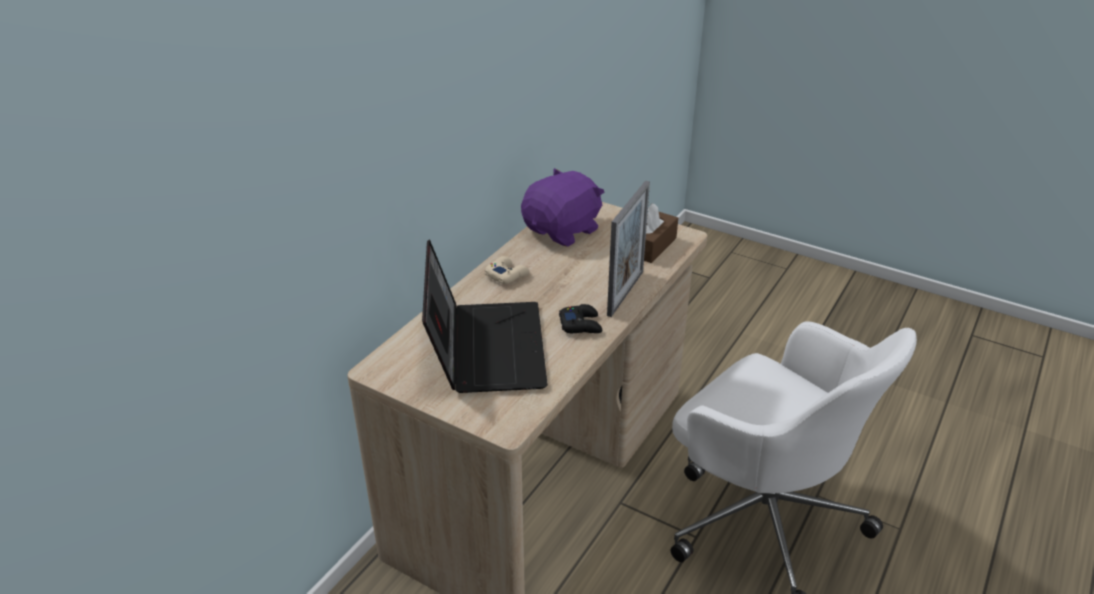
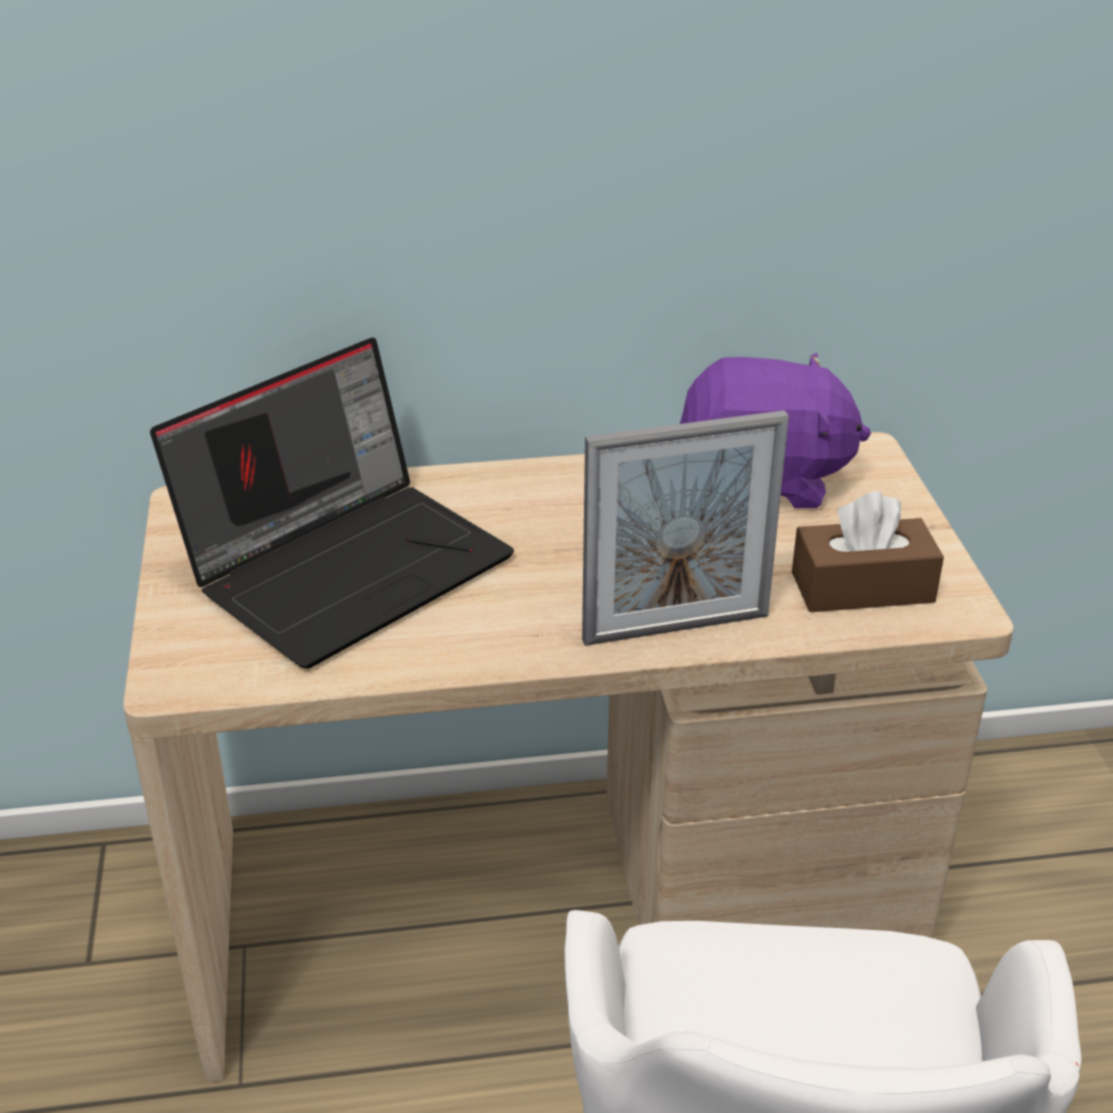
camera: 50 degrees right, 0 degrees up
beige game controller [485,256,530,284] -> none
black game controller [559,304,602,333] -> none

